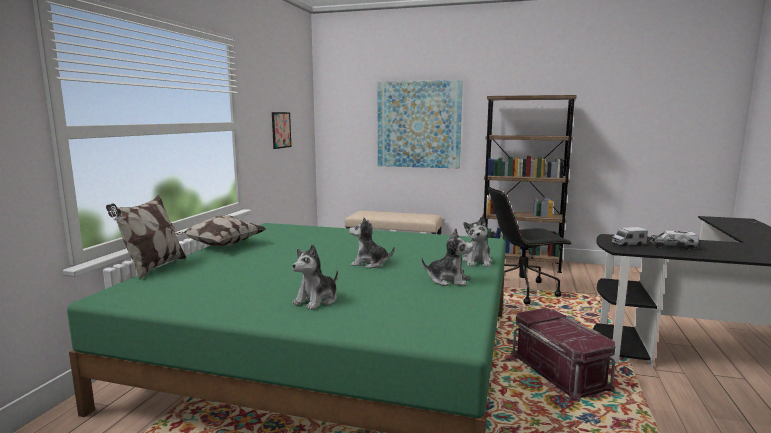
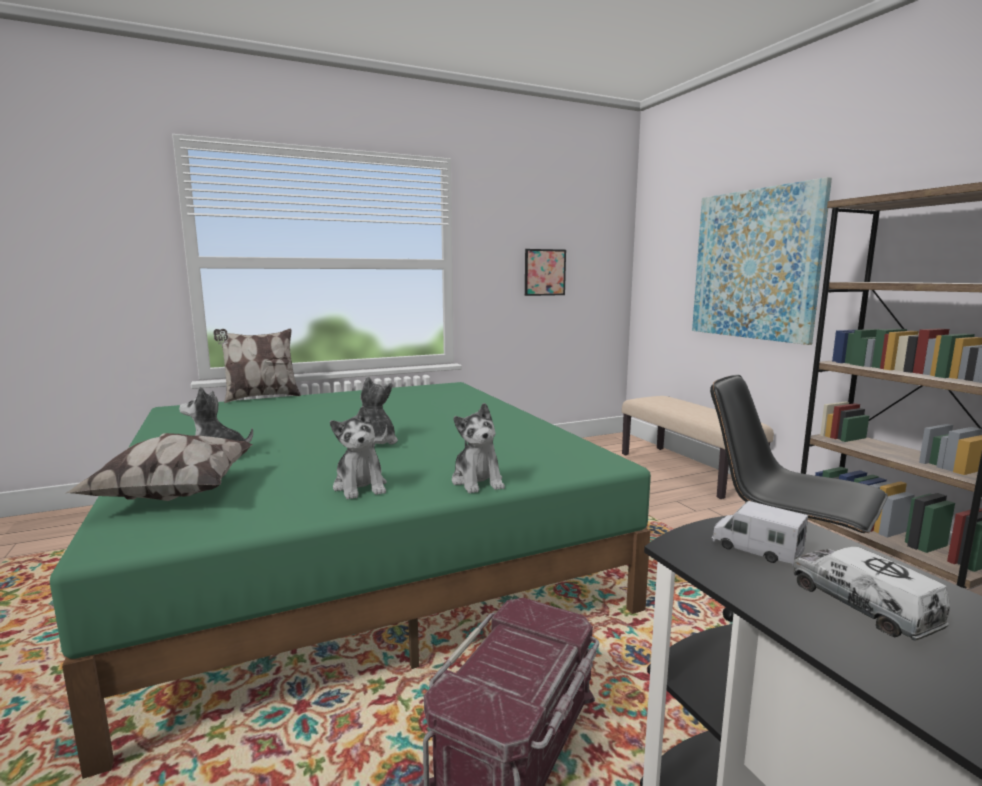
camera: 50 degrees right, 0 degrees up
pillow [176,215,266,246] -> pillow moved to [66,433,253,501]
plush toy [462,216,493,267] -> plush toy turned 75 degrees counterclockwise [452,403,505,493]

